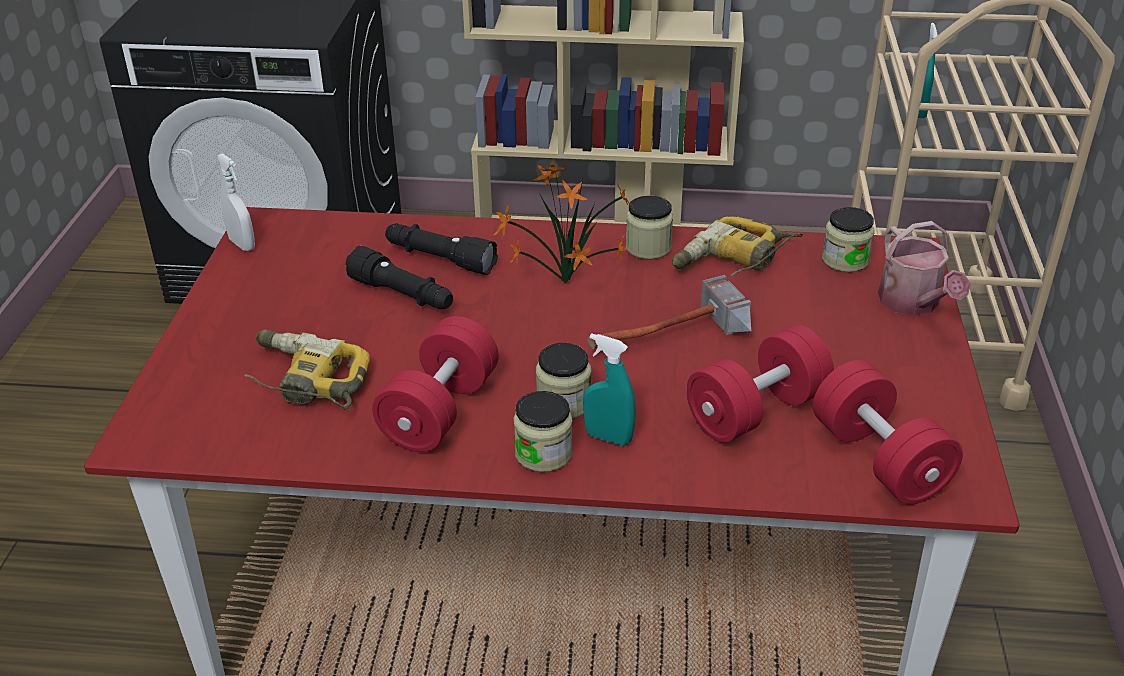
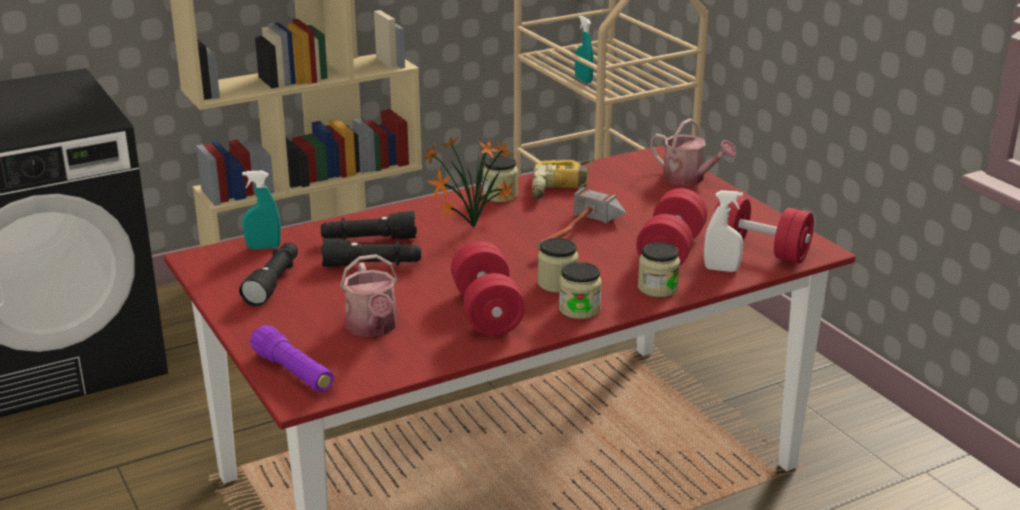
camera: 35 degrees left, 10 degrees down
white spray bottle [217,153,255,251] -> white spray bottle moved to [704,190,743,272]
power drill [244,330,370,410] -> watering can [340,254,398,337]
turquoise spray bottle [583,333,636,446] -> turquoise spray bottle moved to [242,170,281,249]
jar [822,207,875,272] -> jar moved to [638,242,680,297]
none -> black flashlight [239,243,298,306]
none -> purple flashlight [250,325,334,392]

